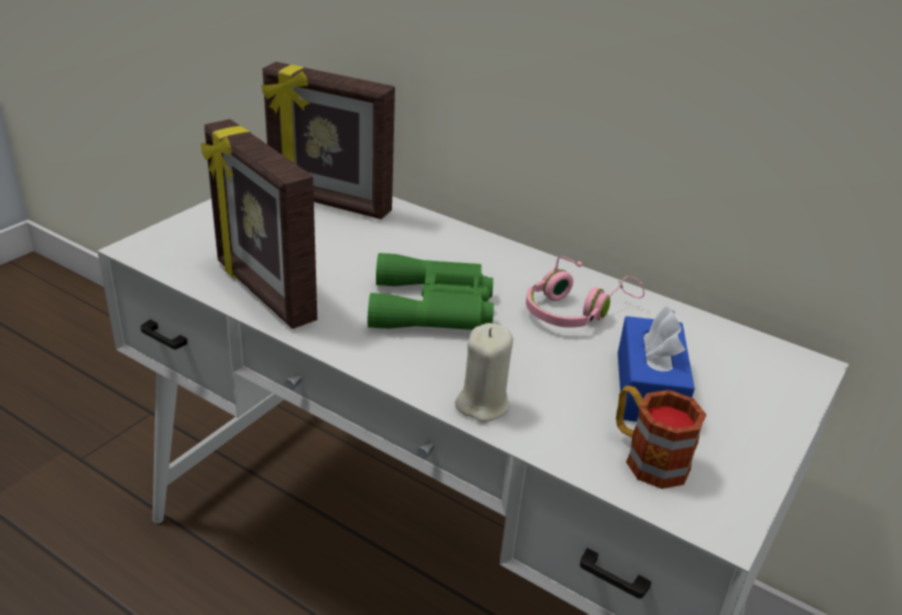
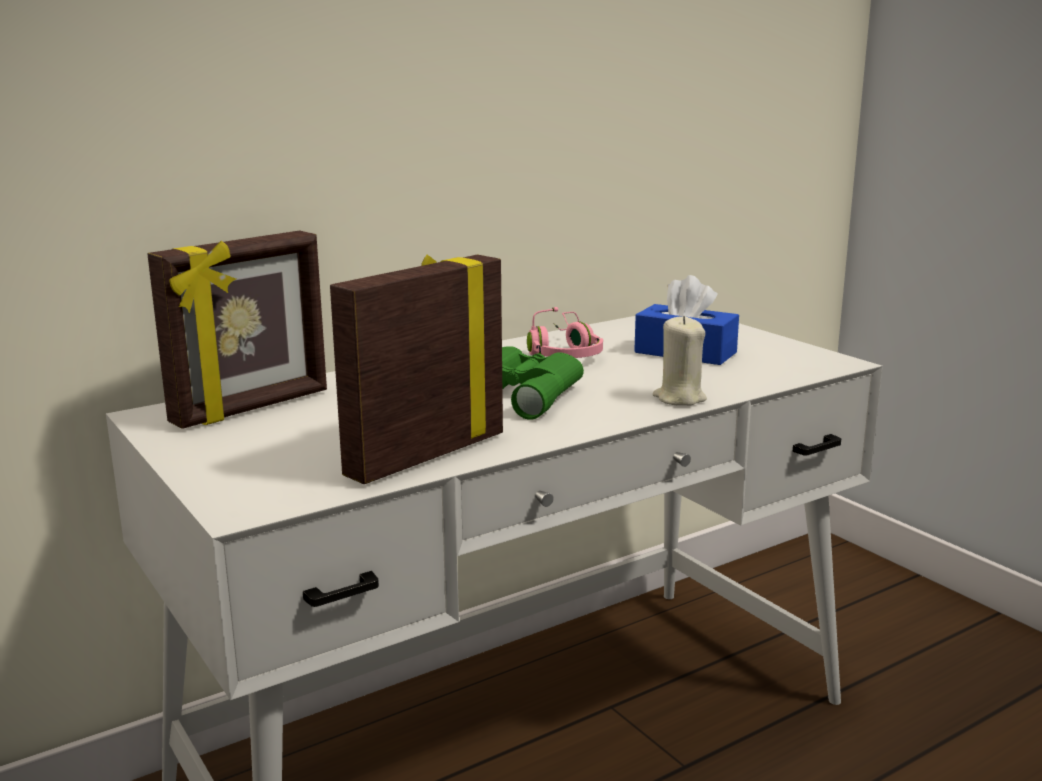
camera: 65 degrees left, 15 degrees down
picture frame [201,119,317,329] -> picture frame turned 150 degrees clockwise [330,254,503,484]
mug [616,386,707,489] -> none

